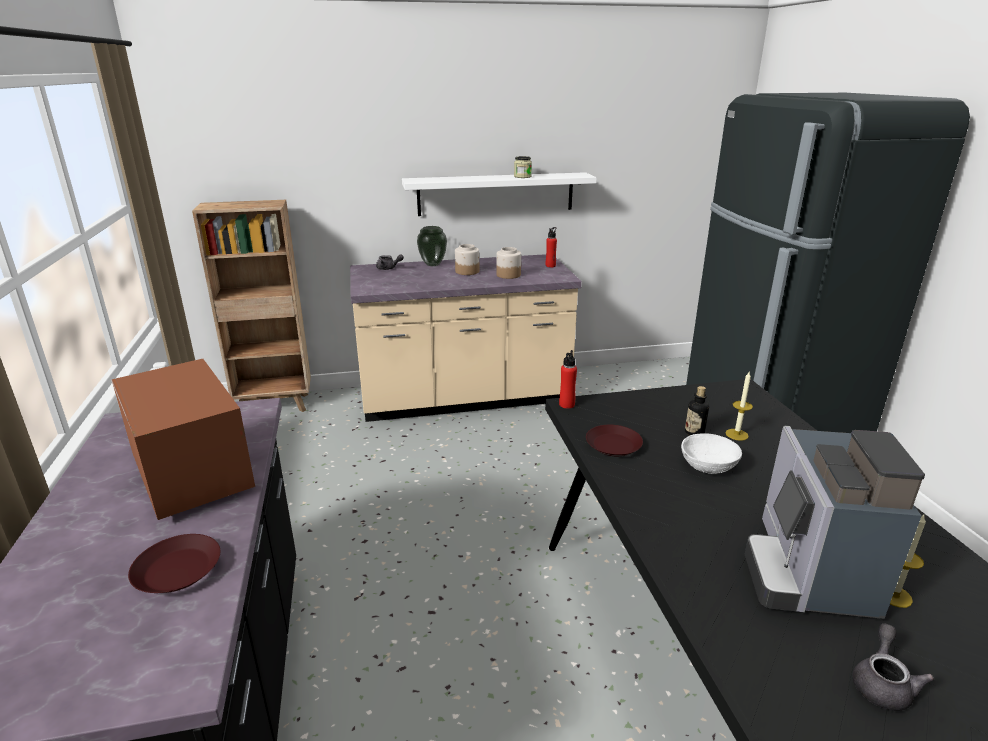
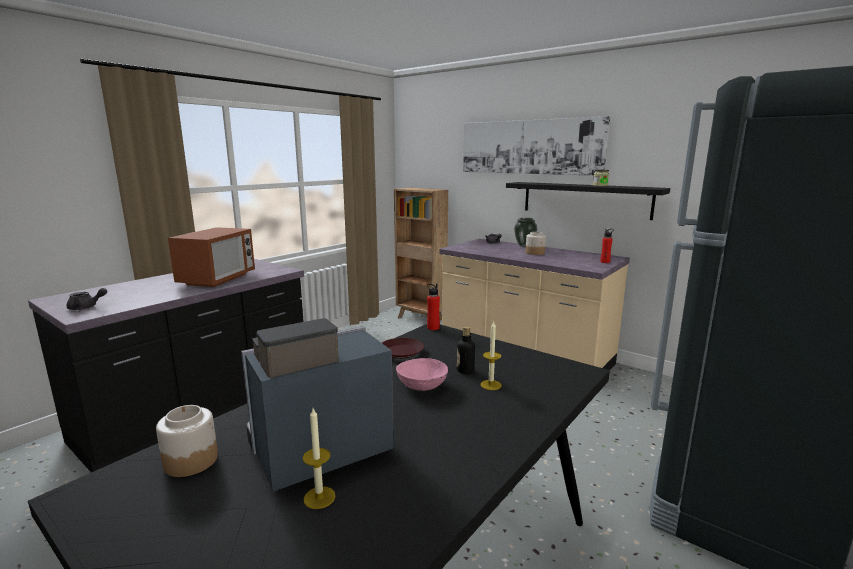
camera: 50 degrees right, 10 degrees down
brown plate [128,534,220,593] -> none
white shelf [402,172,597,216] -> black shelf [506,182,670,220]
jar [496,247,521,279] -> jar moved to [156,405,218,477]
white bowl [681,433,742,474] -> pink bowl [396,358,448,391]
grey teapot [853,623,934,711] -> grey teapot moved to [66,288,107,310]
none -> picture [463,116,610,176]

